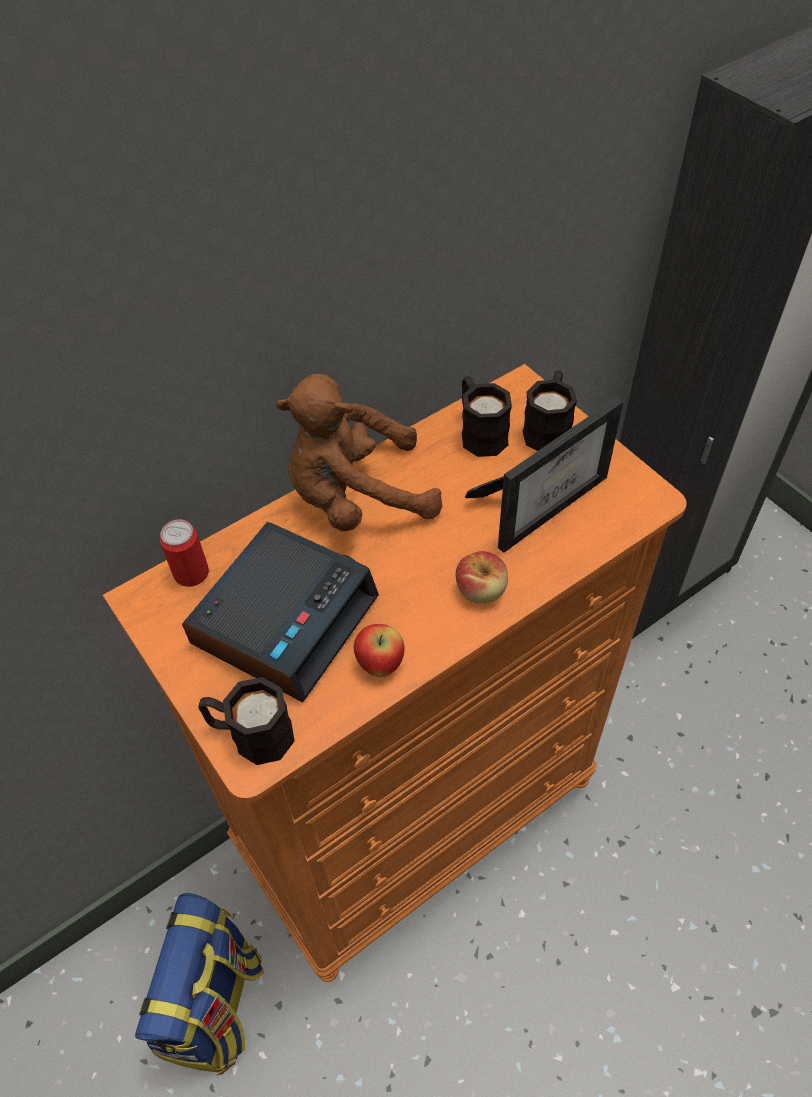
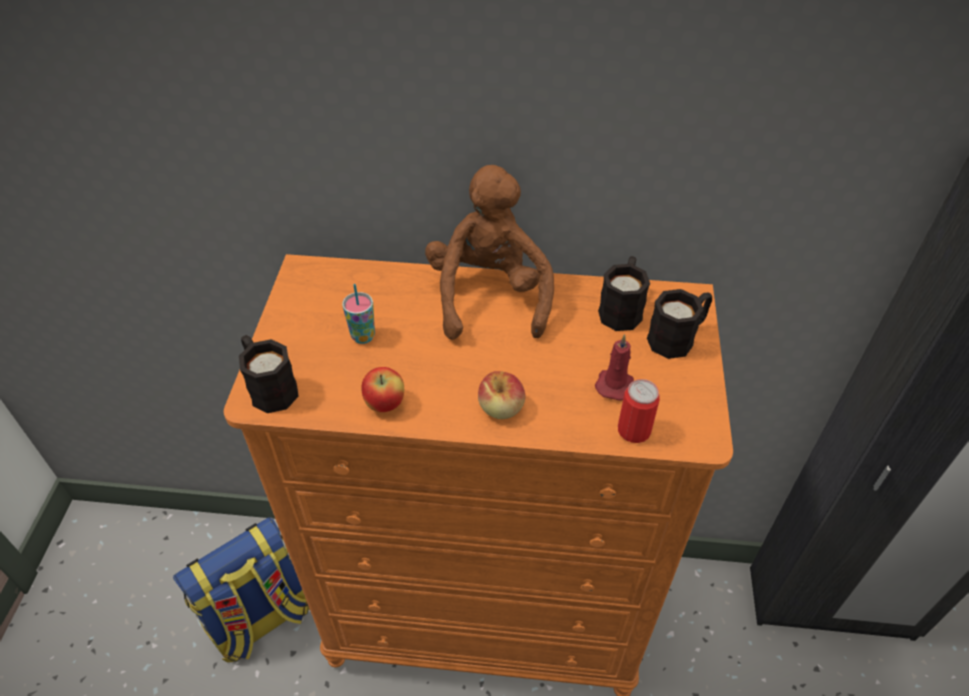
camera: 40 degrees right, 5 degrees down
can [160,520,209,587] -> can moved to [618,379,660,443]
alarm clock [182,522,379,702] -> cup [342,284,375,344]
brown plush toy [276,374,442,531] -> brown plush toy turned 60 degrees clockwise [425,165,554,340]
picture frame [465,397,623,553] -> red candle [595,334,634,401]

